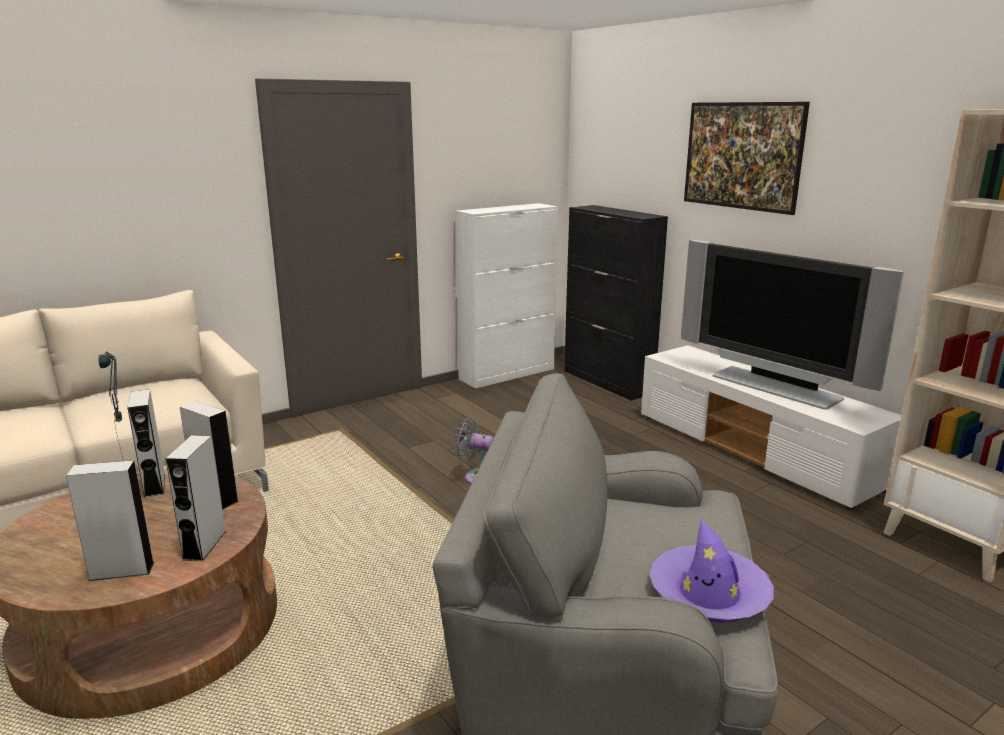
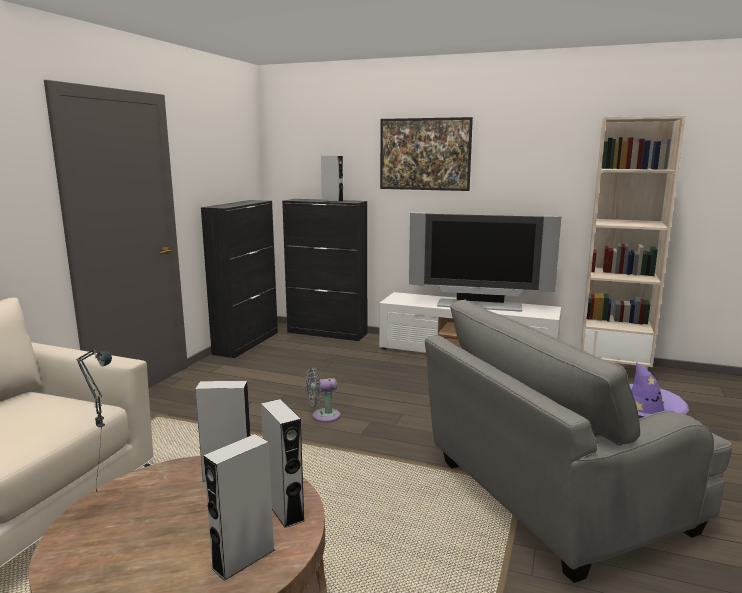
camera: 35 degrees left, 5 degrees down
grey speaker [127,389,165,498] -> grey speaker moved to [321,156,343,202]
white cabinet [455,203,558,388] -> black cabinet [201,200,278,358]

